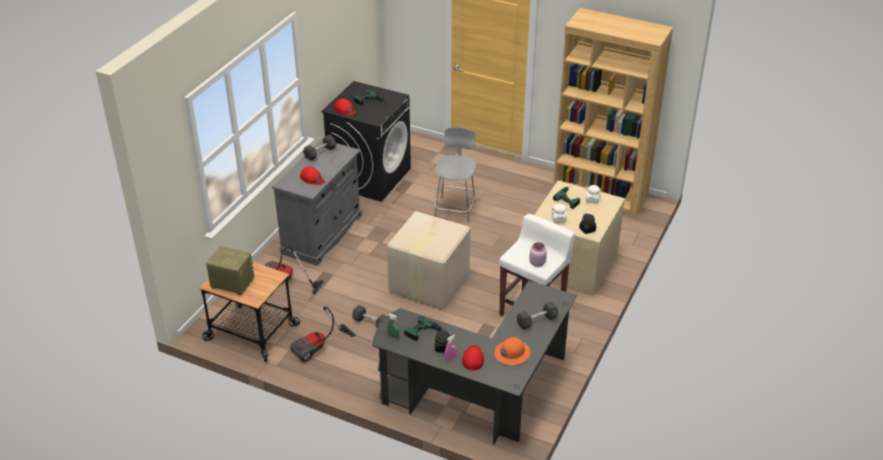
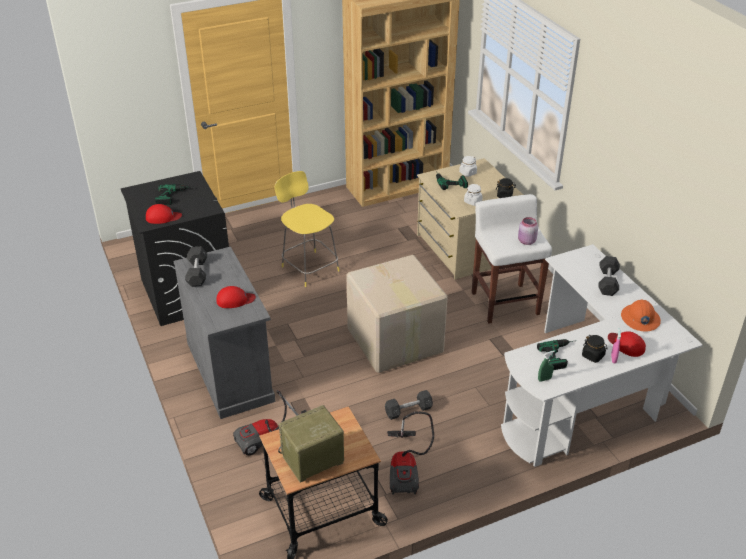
camera: 50 degrees left, 0 degrees up
black desk [372,281,577,445] -> white desk [501,244,703,467]
grey stool [434,127,476,222] -> yellow stool [275,171,340,287]

